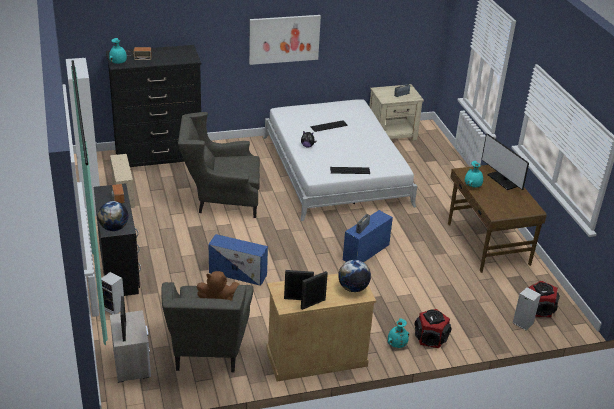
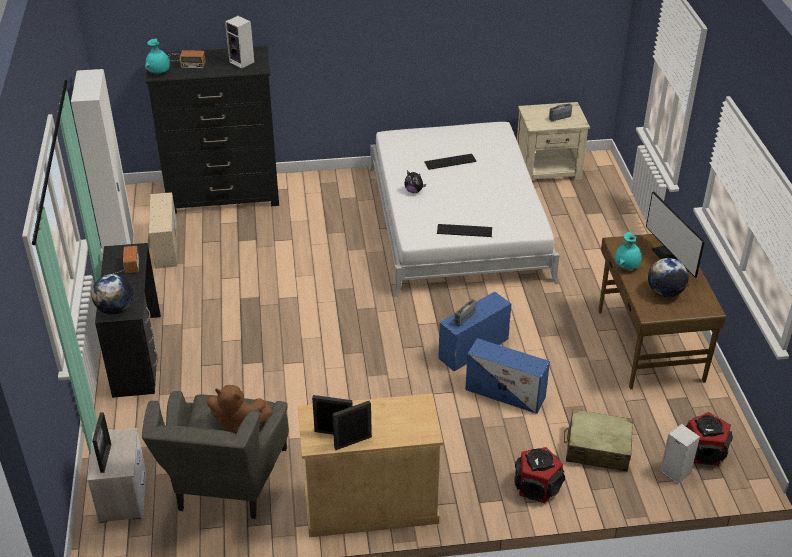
camera: 10 degrees right, 5 degrees up
speaker [101,272,124,315] -> speaker moved to [225,16,254,68]
grey armchair [178,112,260,218] -> none
blue storage box [209,234,268,286] -> blue storage box moved to [465,338,550,414]
picture [249,15,321,65] -> none
globe [338,260,371,292] -> globe moved to [648,258,689,297]
turquoise vase [388,318,409,348] -> none
none -> beige suitcase [564,409,633,472]

